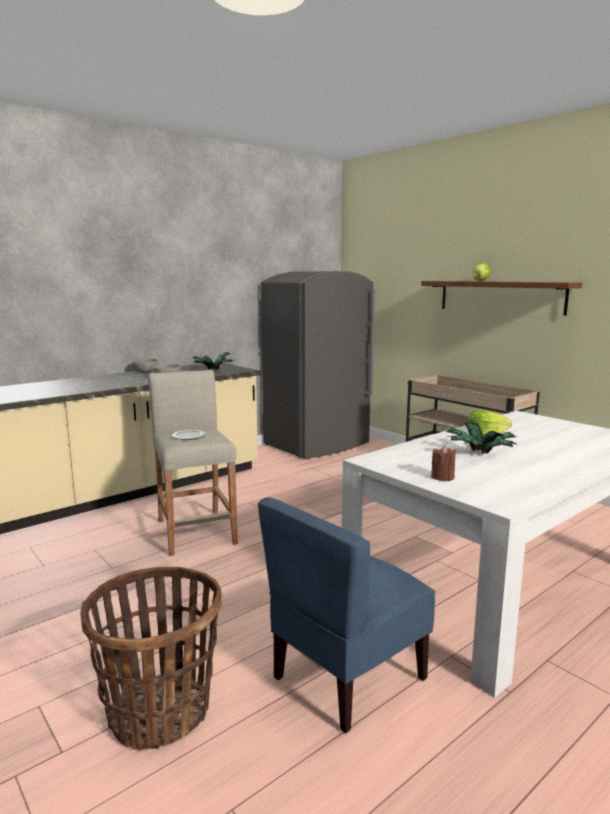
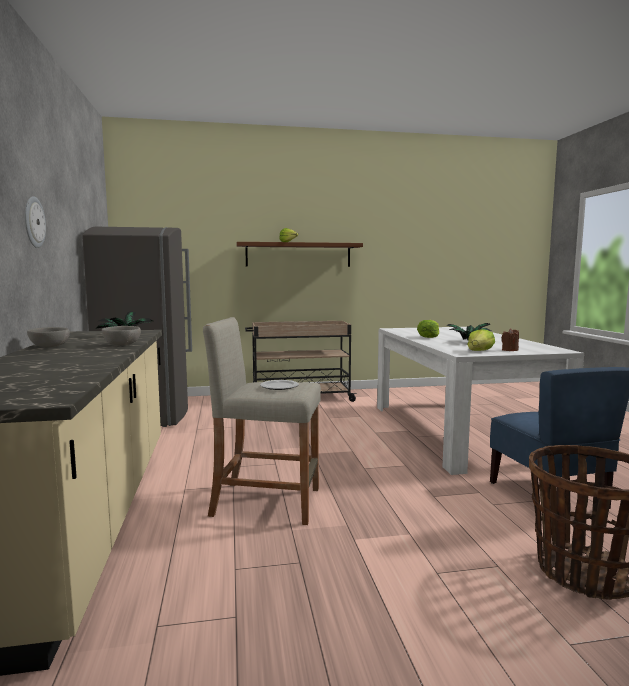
camera: 60 degrees left, 5 degrees down
none -> wall clock [25,196,46,248]
none -> lettuce [467,329,495,351]

